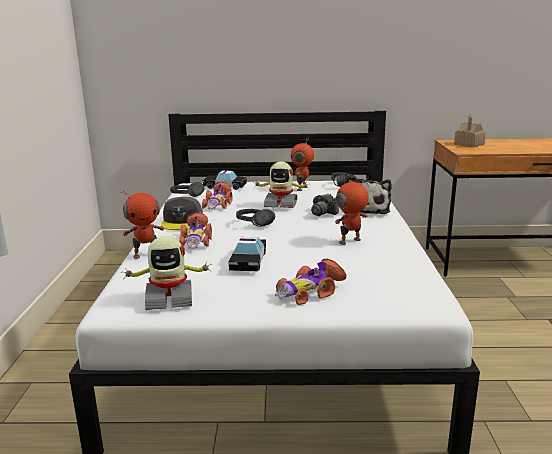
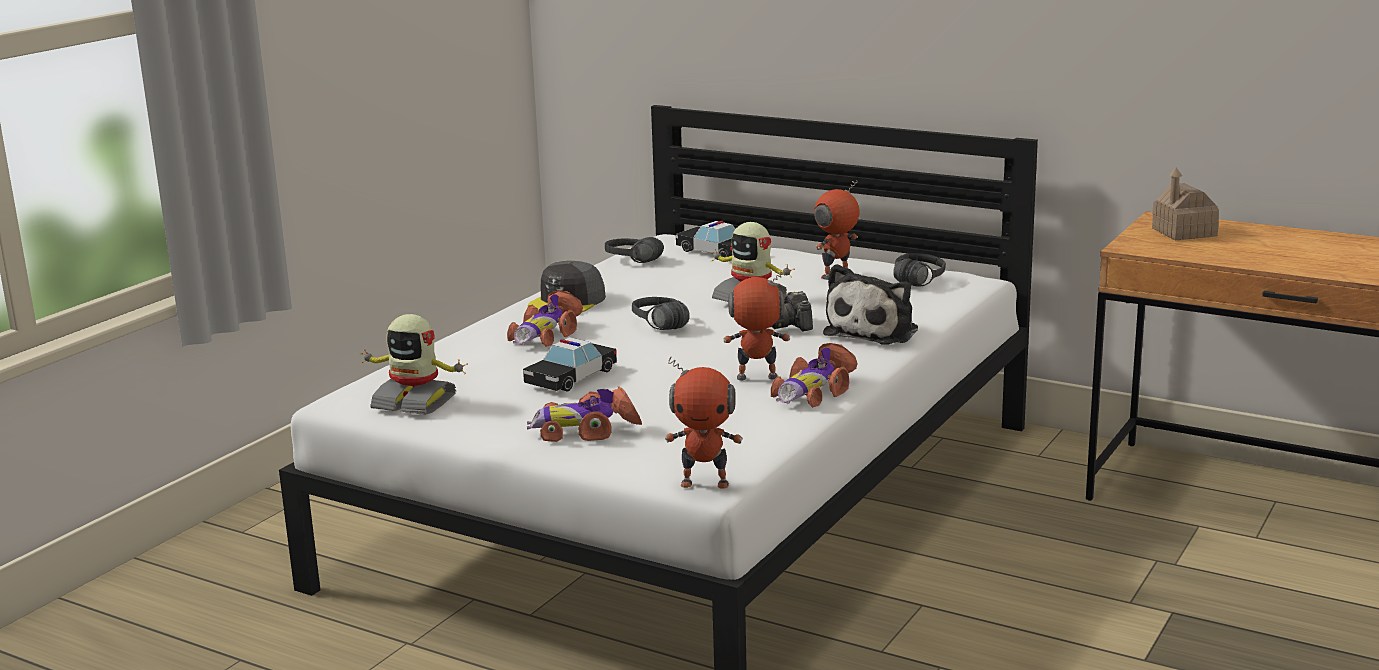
camera: 30 degrees right, 0 degrees up
toy robot [120,189,164,259] -> toy robot moved to [665,357,743,489]
toy car [202,182,233,209] -> toy car moved to [771,343,858,408]

